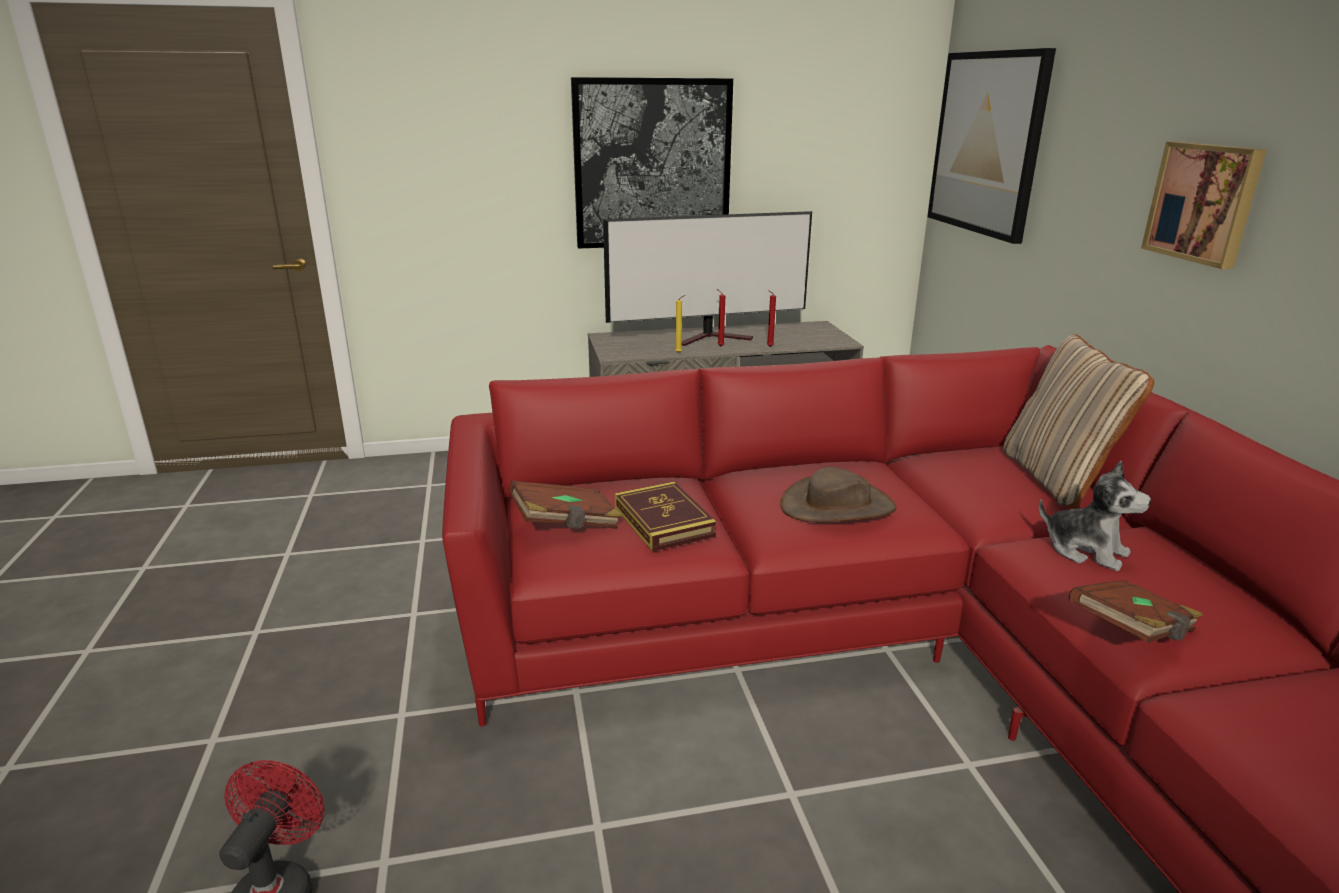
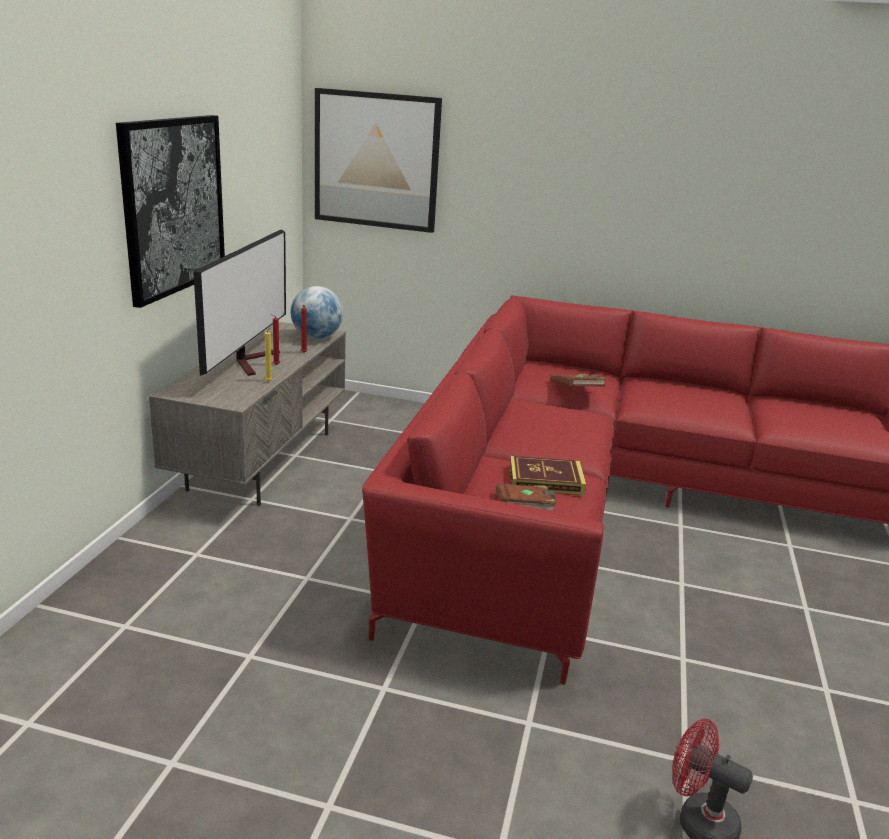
camera: 65 degrees left, 0 degrees up
brown hat [780,467,896,522] -> none
beige pillow [1003,334,1154,509] -> none
plush toy [1039,460,1151,571] -> none
brown book [1069,580,1203,643] -> brown book moved to [550,374,606,387]
picture [1141,142,1267,269] -> none
none -> globe [291,286,343,339]

